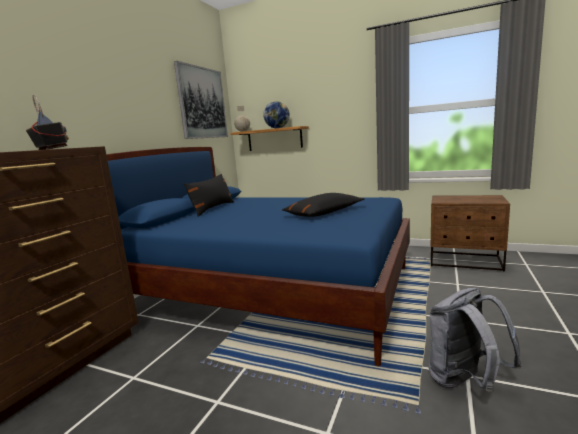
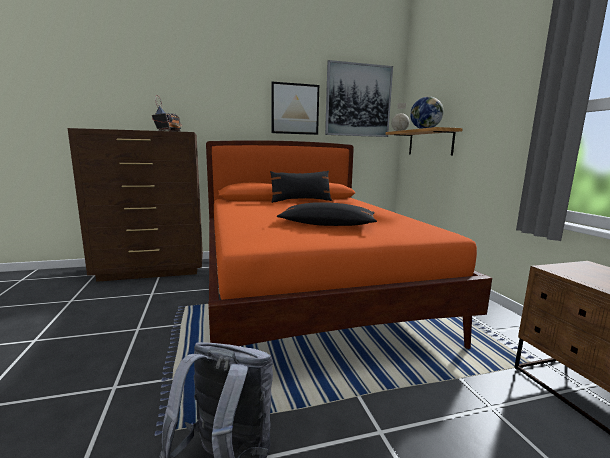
camera: 50 degrees right, 0 degrees up
blue bed [106,147,410,366] -> orange bed [206,140,492,349]
none -> picture [271,82,319,135]

